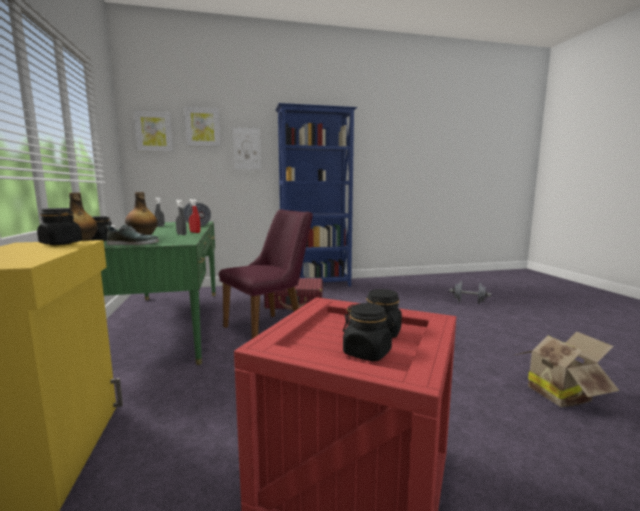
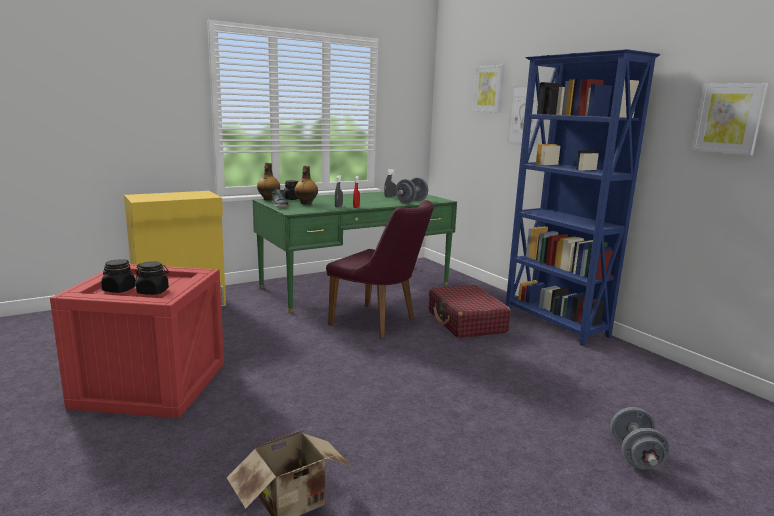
camera: 70 degrees right, 5 degrees up
black jar [37,208,82,245] -> none
picture [134,111,173,152] -> picture moved to [692,83,768,155]

